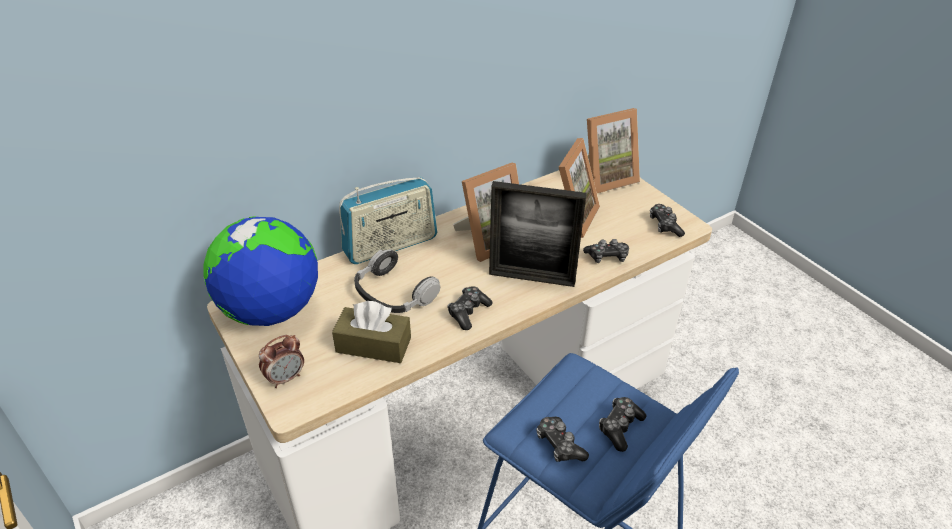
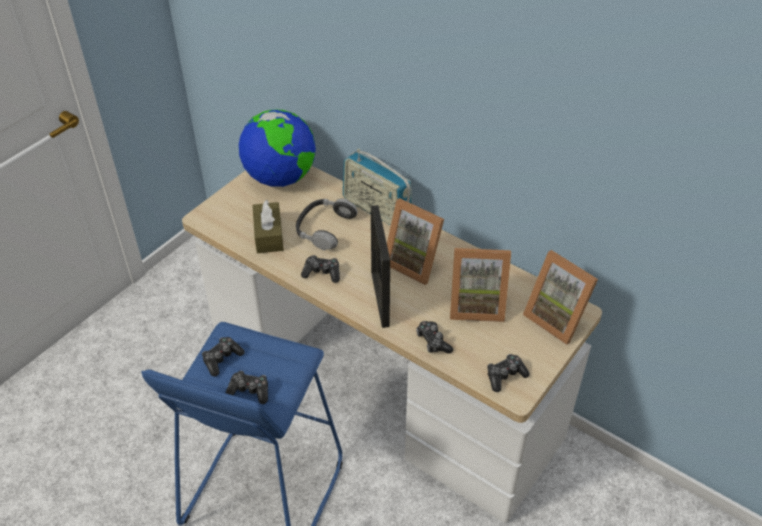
camera: 70 degrees right, 5 degrees up
alarm clock [259,335,304,388] -> none

